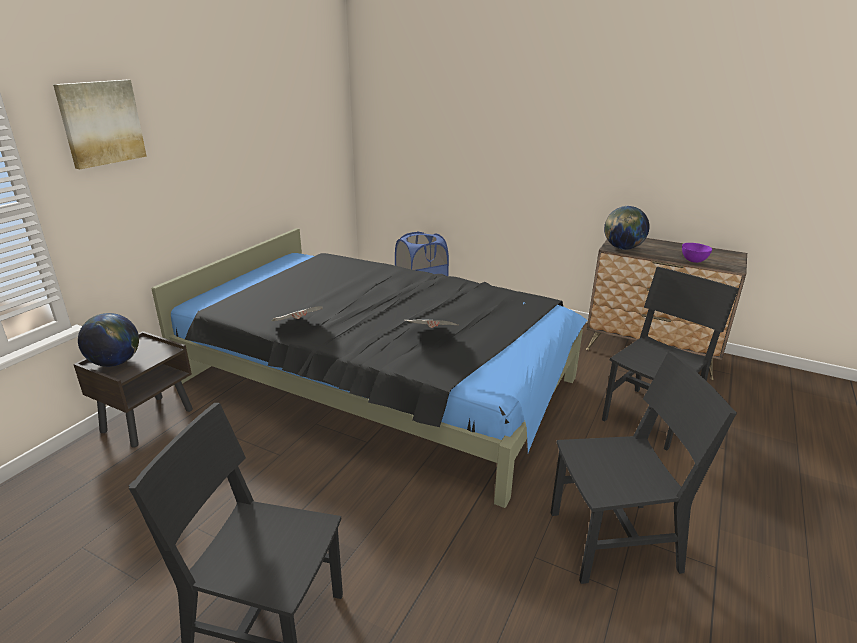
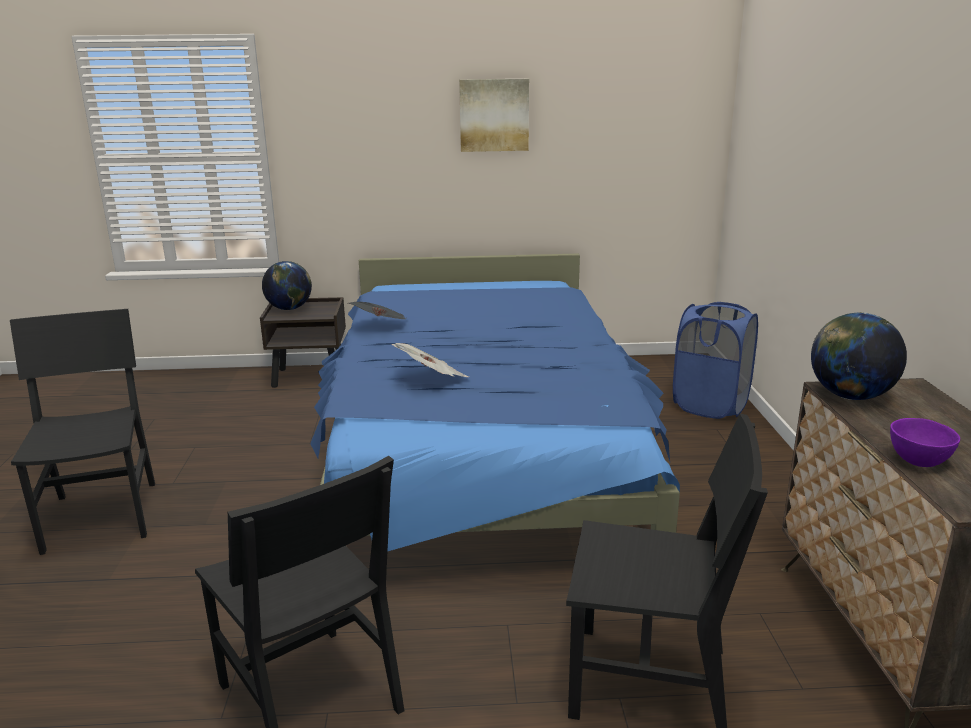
camera: 60 degrees right, 5 degrees down
picture [53,80,147,169] -> picture moved to [459,79,529,152]
black bed [151,228,587,508] -> blue bed [310,254,680,552]

